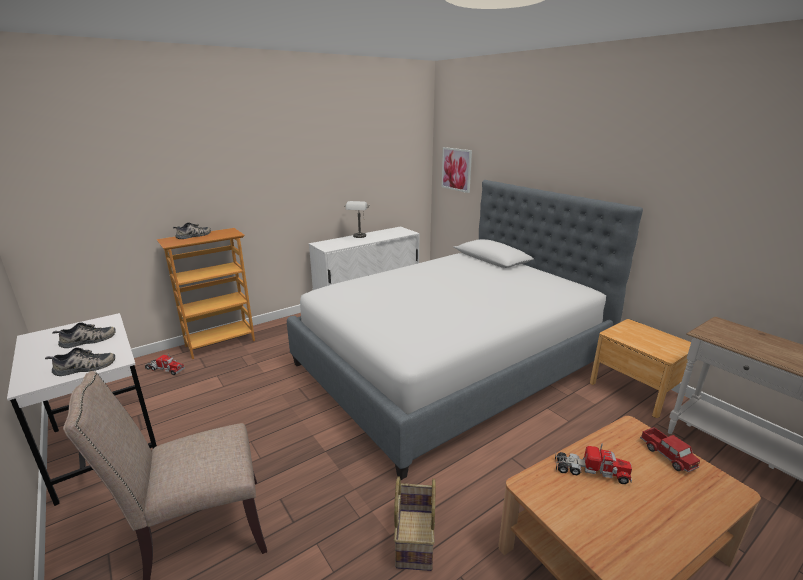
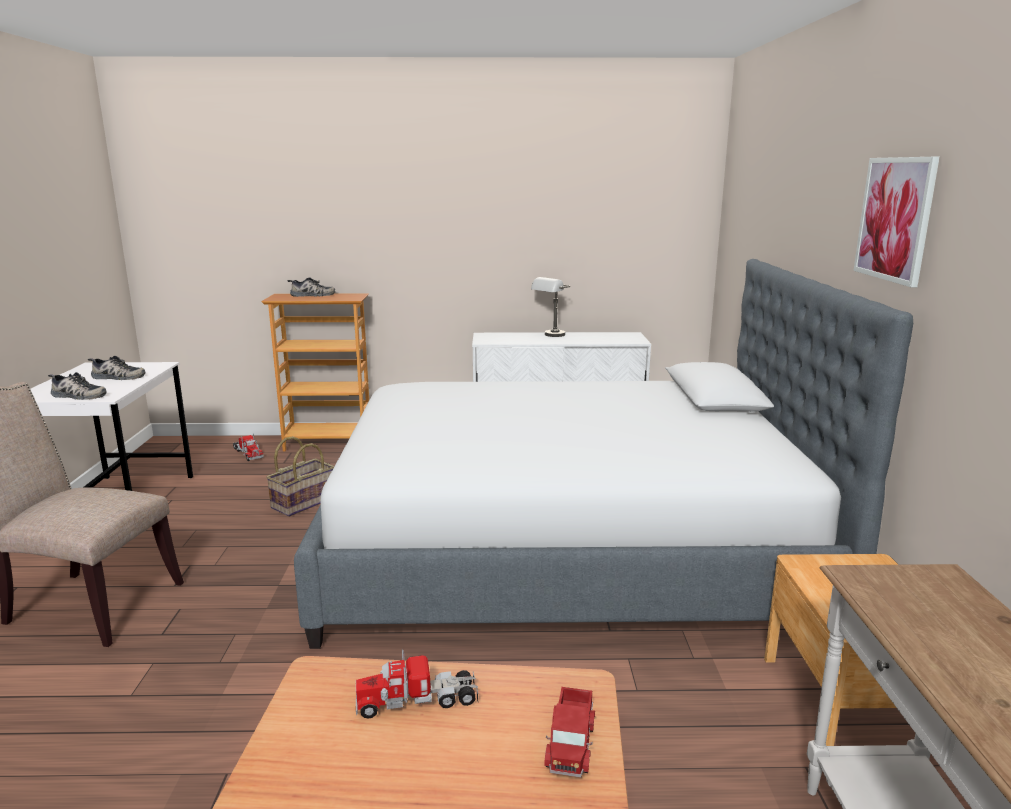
camera: 35 degrees right, 5 degrees down
basket [394,476,435,571] -> basket moved to [266,436,334,517]
picture [441,147,472,193] -> picture moved to [853,157,940,287]
toy truck [555,443,632,484] -> toy truck turned 120 degrees clockwise [356,649,478,719]

